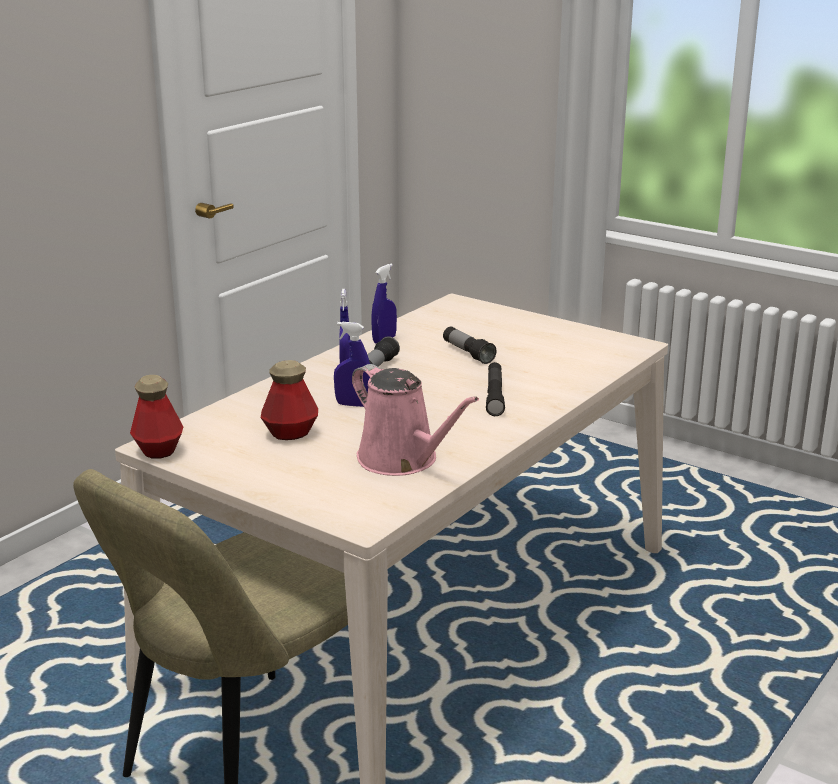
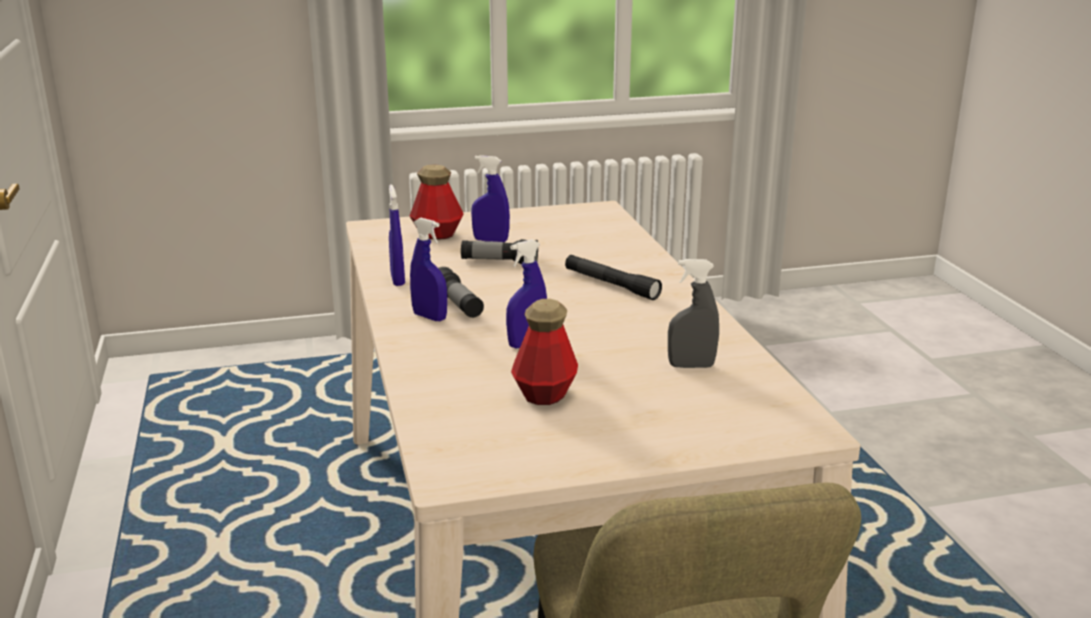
camera: 50 degrees left, 0 degrees up
bottle [130,375,183,458] -> bottle moved to [410,165,464,240]
pink watering can [352,364,479,476] -> grey spray bottle [668,259,719,368]
none -> blue spray bottle [471,155,510,242]

